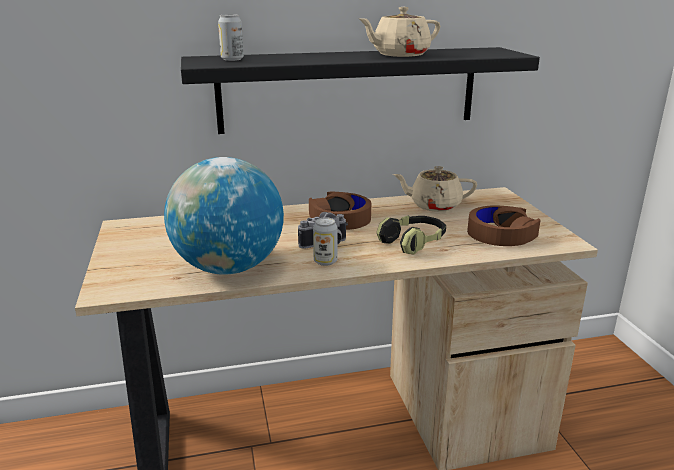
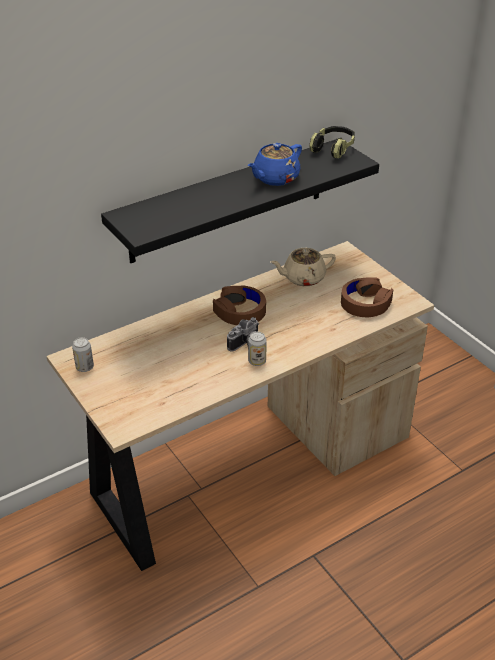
camera: 20 degrees left, 15 degrees up
globe [164,157,284,275] -> none
can [218,14,244,61] -> can moved to [72,337,94,372]
beige teapot [359,6,440,57] -> blue teapot [248,143,302,186]
headphones [376,216,446,254] -> headphones moved to [309,126,355,158]

